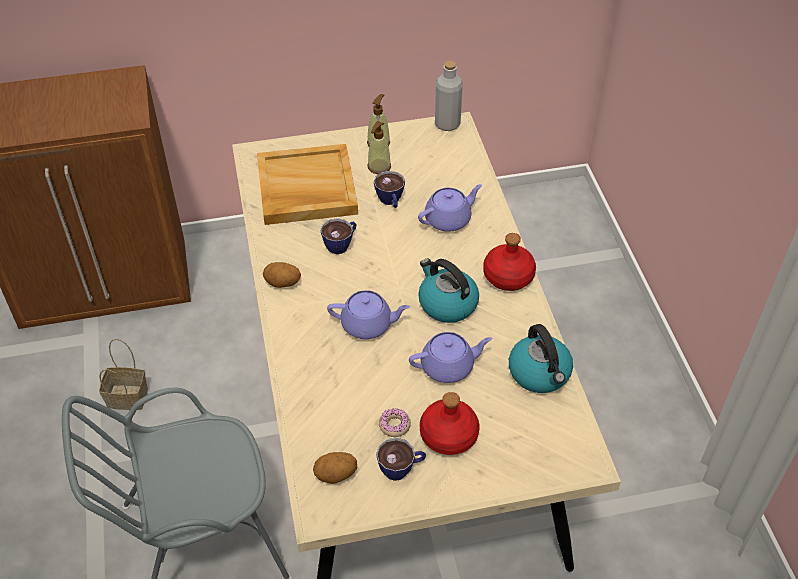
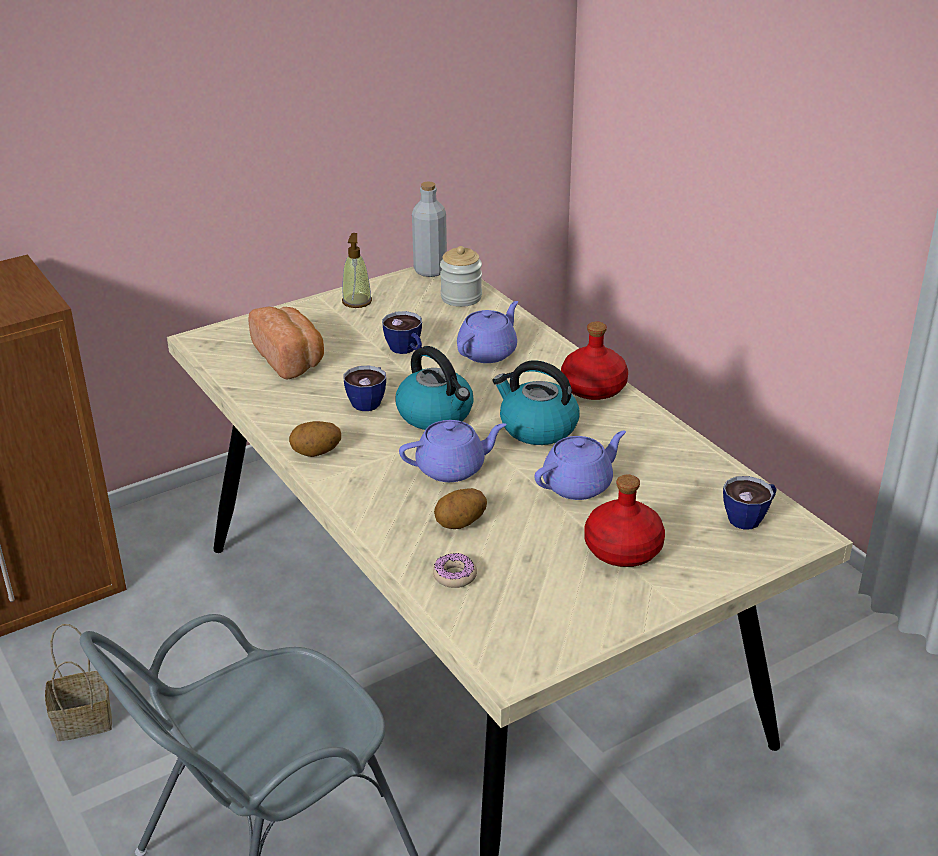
camera: 20 degrees left, 15 degrees down
beige tray [257,144,358,225] -> bread [248,307,324,379]
potato [313,452,357,484] -> potato moved to [434,488,487,529]
soap dispenser [368,121,391,174] -> none
cup [376,437,426,481] -> cup moved to [723,476,777,530]
donut [379,409,411,437] -> donut moved to [433,553,477,588]
kettle [509,324,573,393] -> kettle moved to [396,346,474,430]
none -> jar [440,246,482,307]

